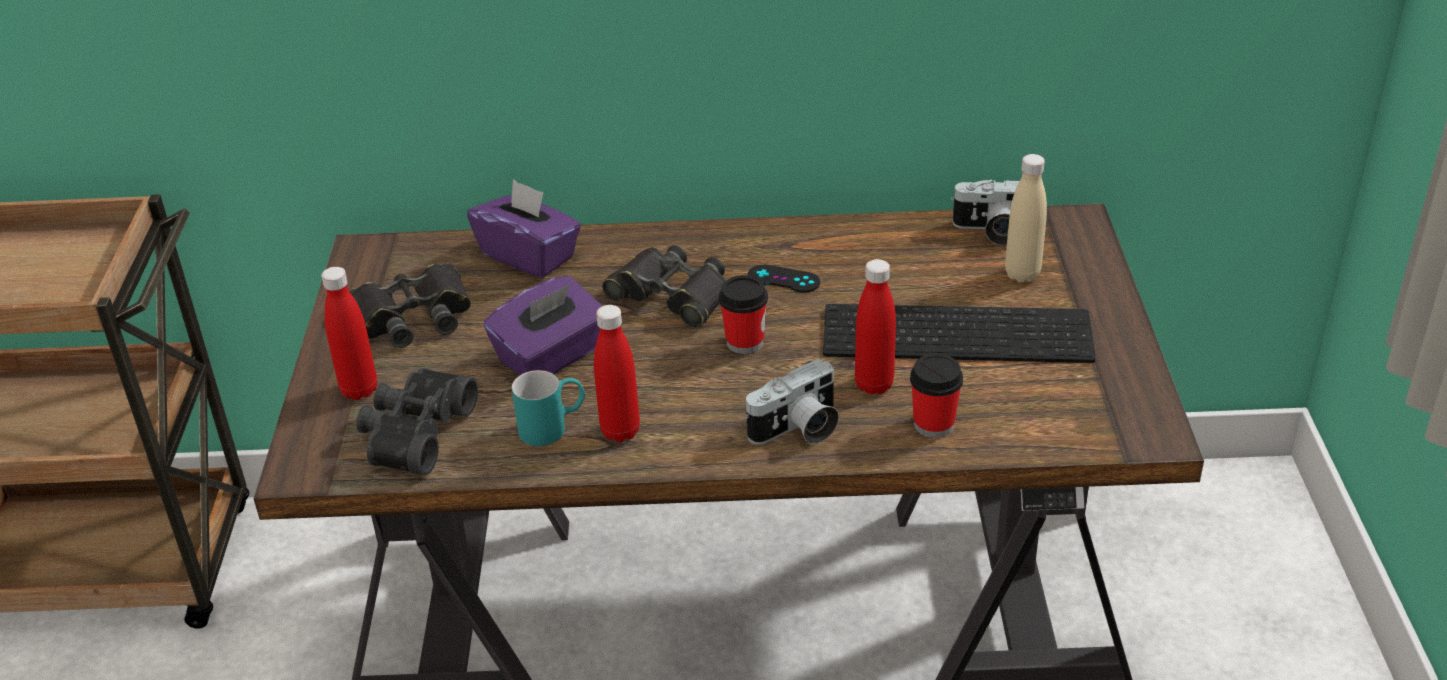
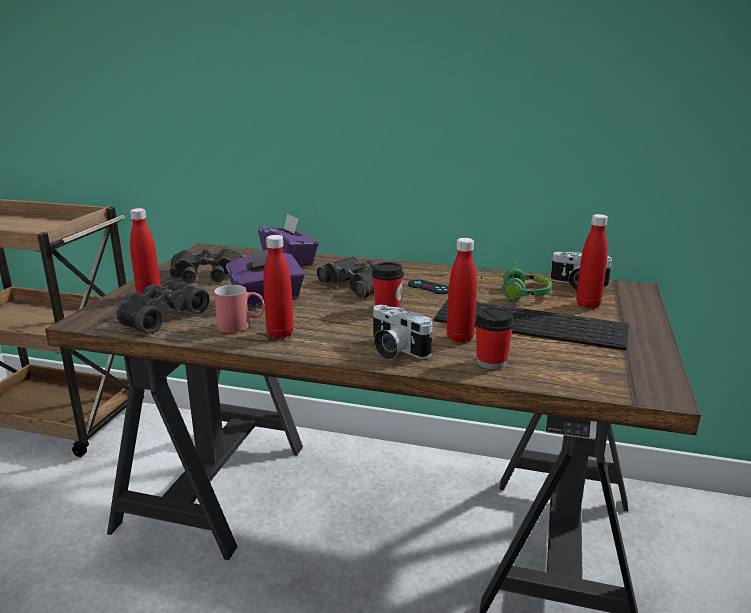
camera: 15 degrees right, 15 degrees down
turquoise mug [512,370,585,446] -> red mug [214,285,265,333]
camera [745,358,839,444] -> camera turned 60 degrees clockwise [373,305,433,360]
beige bottle [1005,154,1047,282] -> red bottle [576,214,608,308]
none -> green headphones [481,262,552,300]

